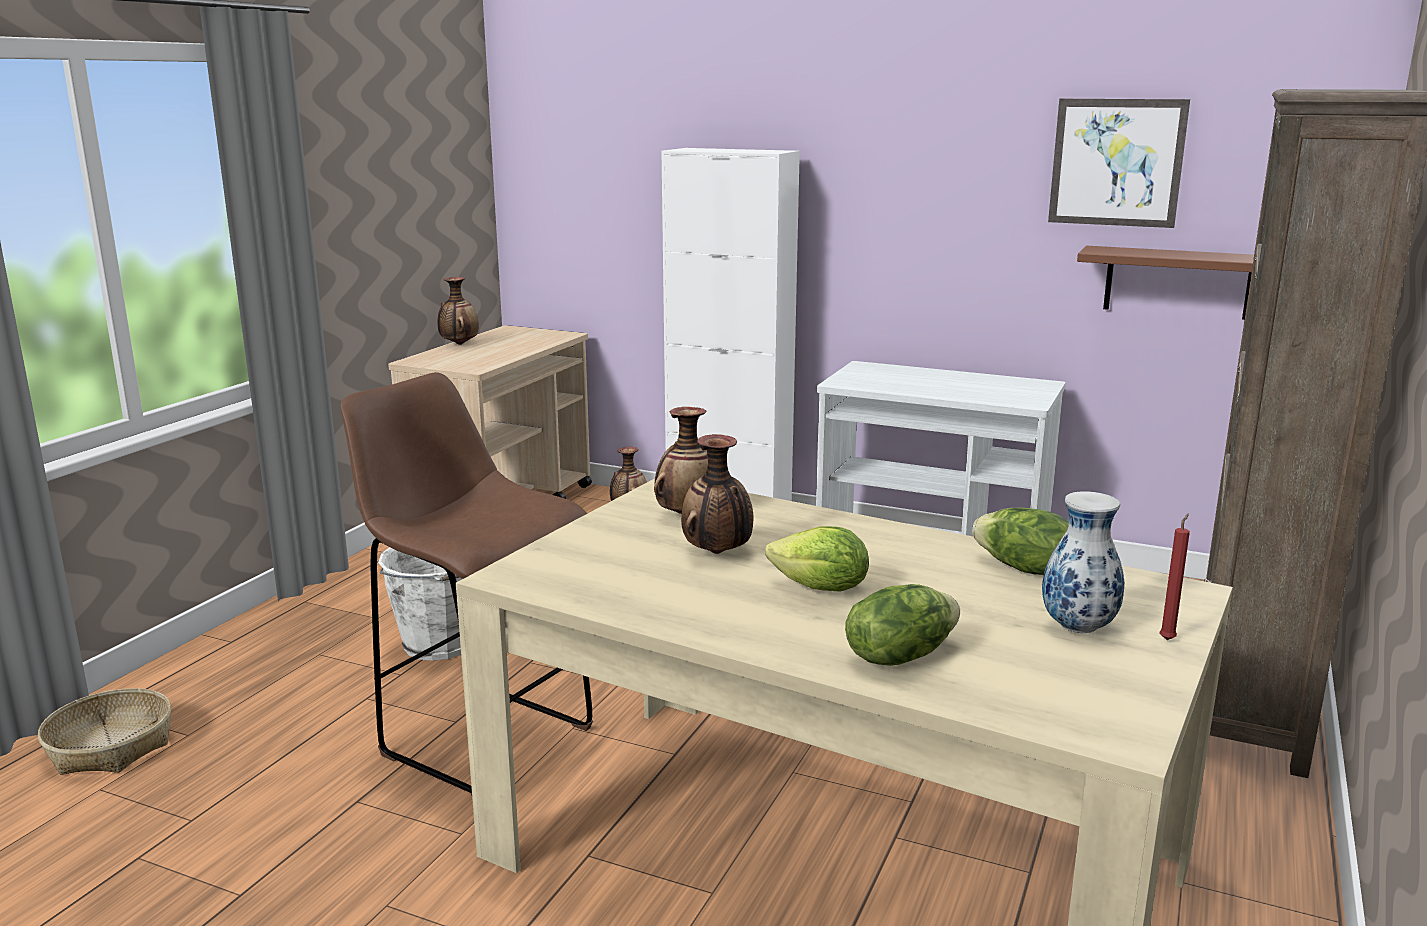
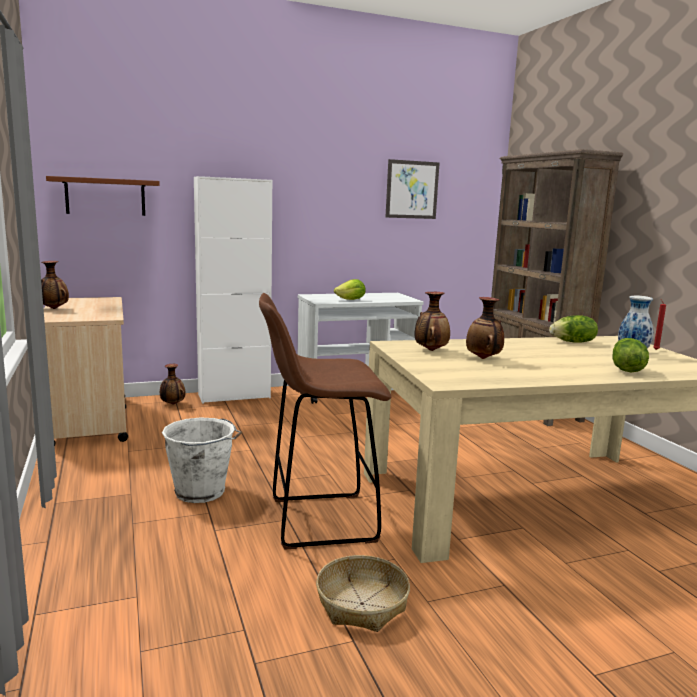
camera: 45 degrees left, 5 degrees down
basket [38,688,171,775] -> basket moved to [316,555,410,632]
lettuce [765,526,869,592] -> lettuce moved to [334,279,366,300]
brown shelf [1077,246,1254,320] -> brown shelf moved to [46,176,160,216]

